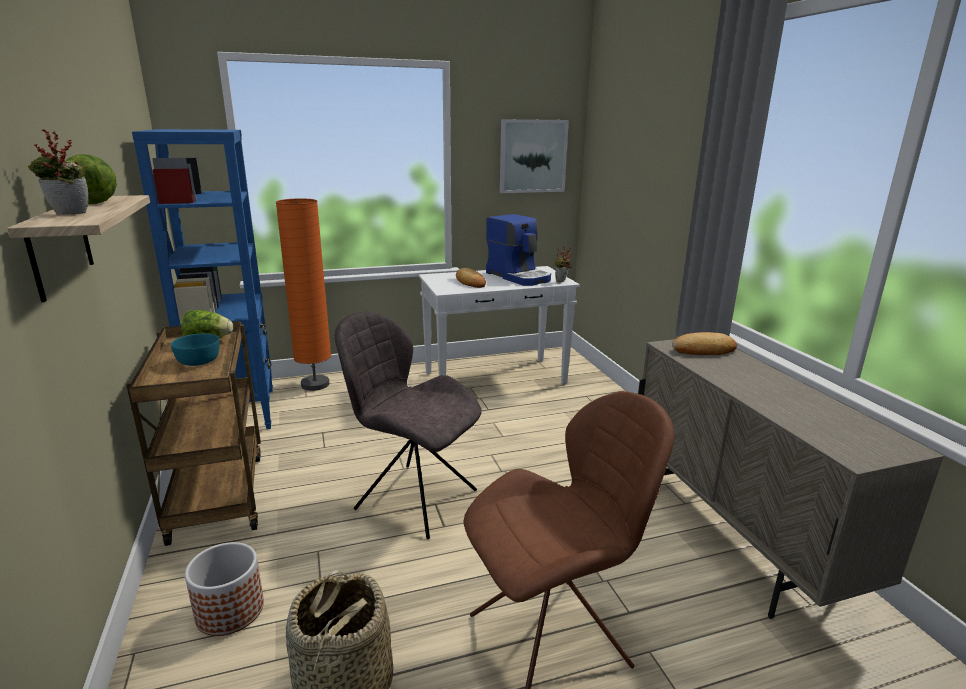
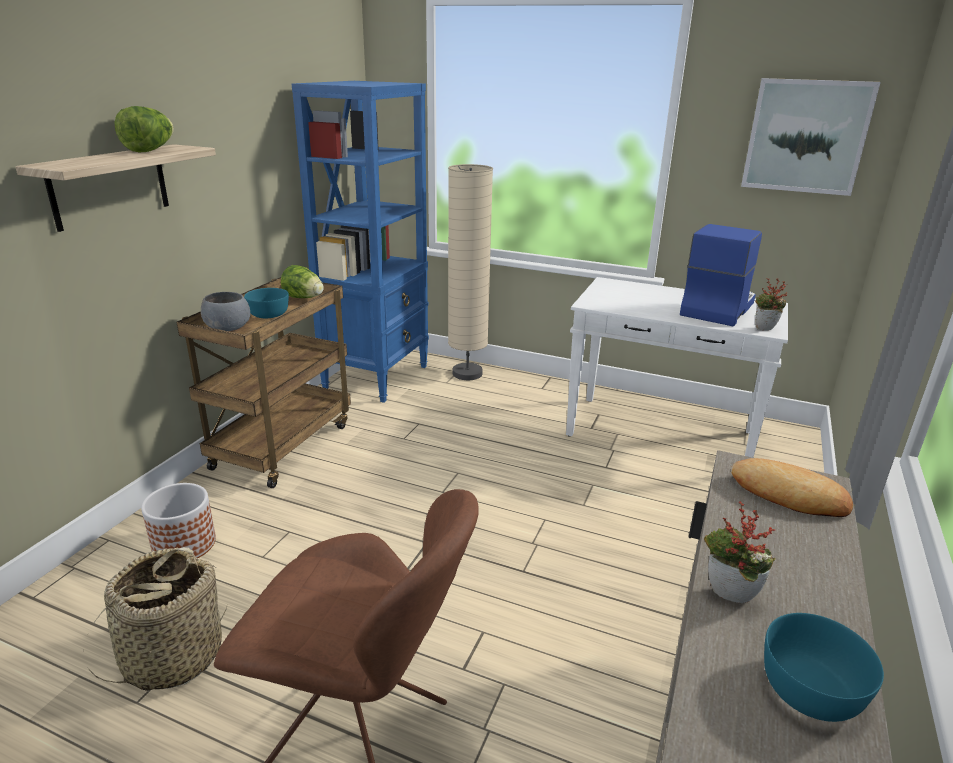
camera: 40 degrees right, 5 degrees up
potted plant [28,129,89,214] -> potted plant moved to [704,501,776,603]
orange floor lamp [276,198,331,391] -> beige floor lamp [448,164,493,380]
grey chair [335,311,482,539] -> none
bread [456,268,486,288] -> none
coffee machine [486,214,551,286] -> coffee machine turned 150 degrees counterclockwise [680,224,762,326]
none -> grey bowl [201,292,250,331]
none -> turquoise bowl [764,613,884,722]

